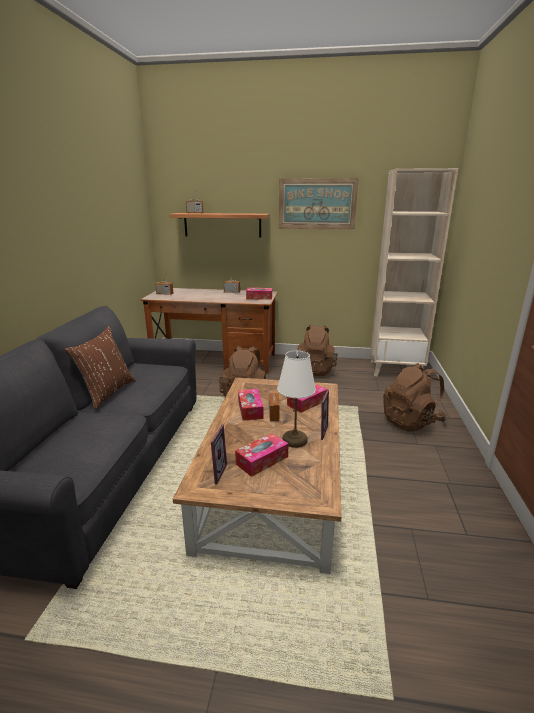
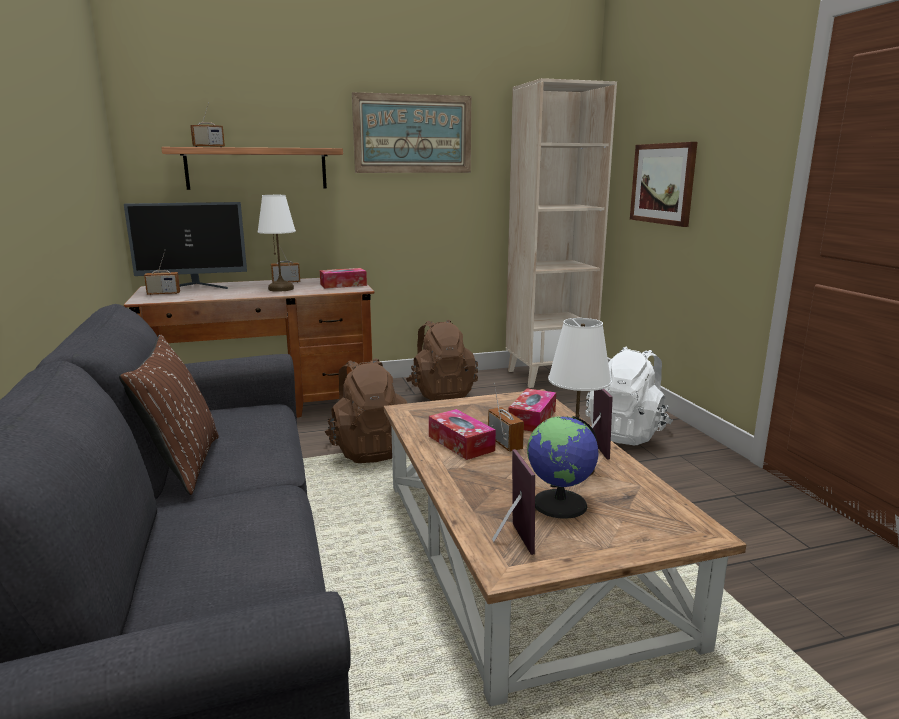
camera: 25 degrees left, 5 degrees down
tissue box [235,433,289,477] -> globe [527,416,598,519]
brown backpack [383,363,447,431] -> white backpack [586,347,673,446]
none -> monitor [124,202,247,289]
none -> white table lamp [257,195,296,292]
none -> picture [630,142,698,227]

